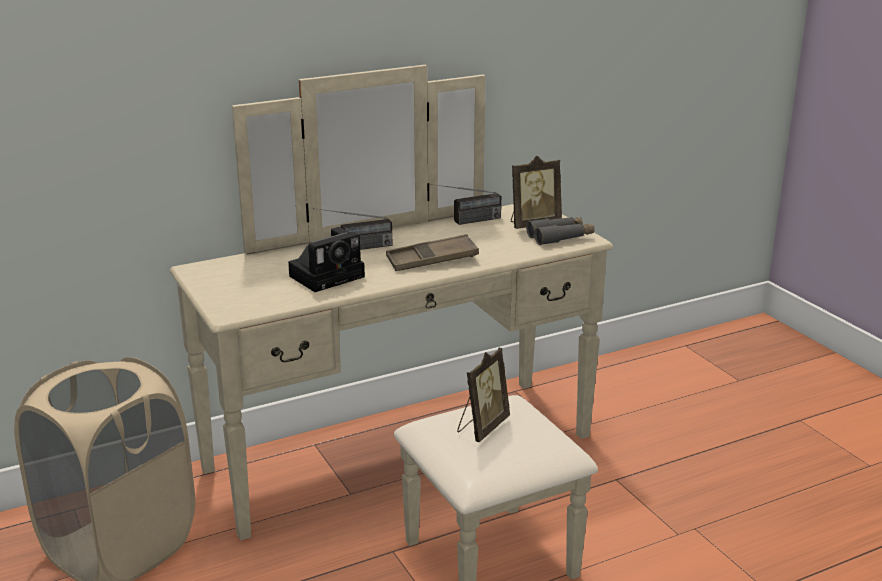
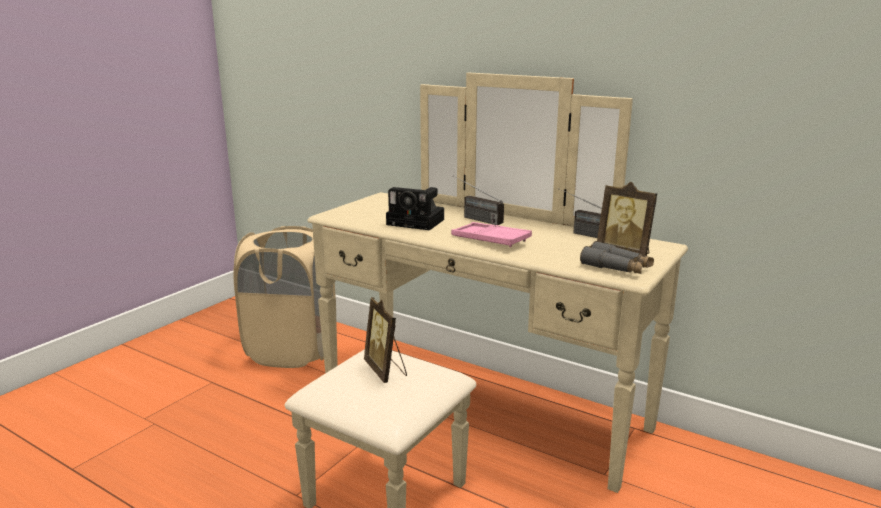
camera: 60 degrees right, 5 degrees down
brown tray [386,234,479,271] -> pink tray [451,222,532,247]
picture frame [457,348,510,442] -> picture frame turned 60 degrees clockwise [364,297,407,383]

